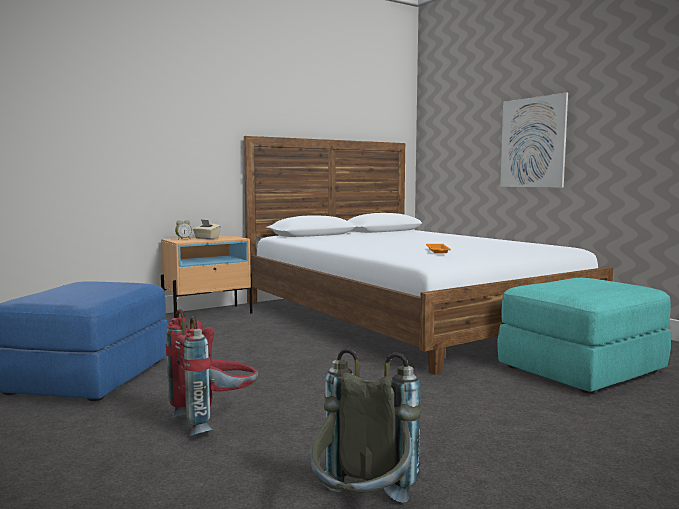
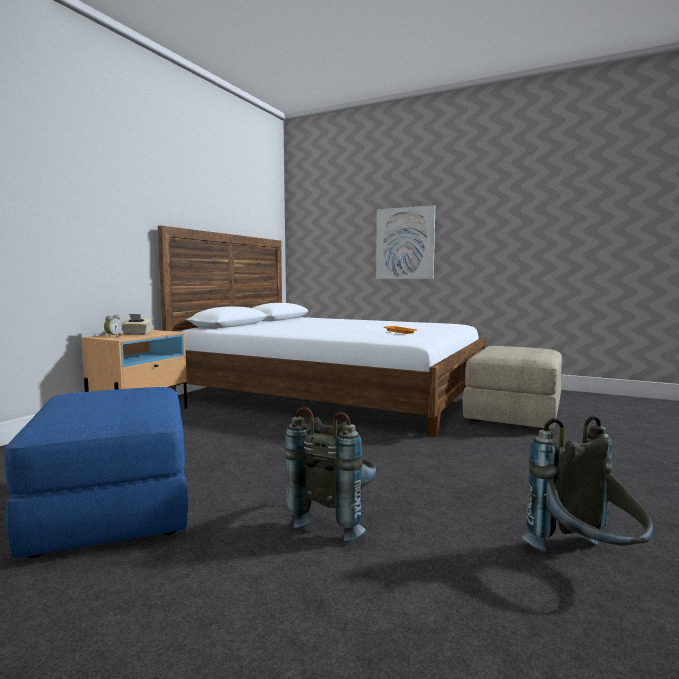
camera: 30 degrees left, 0 degrees up
red backpack [166,309,258,436] -> grey backpack [285,407,376,541]
turquoise ottoman [497,278,671,393] -> beige ottoman [463,346,562,430]

